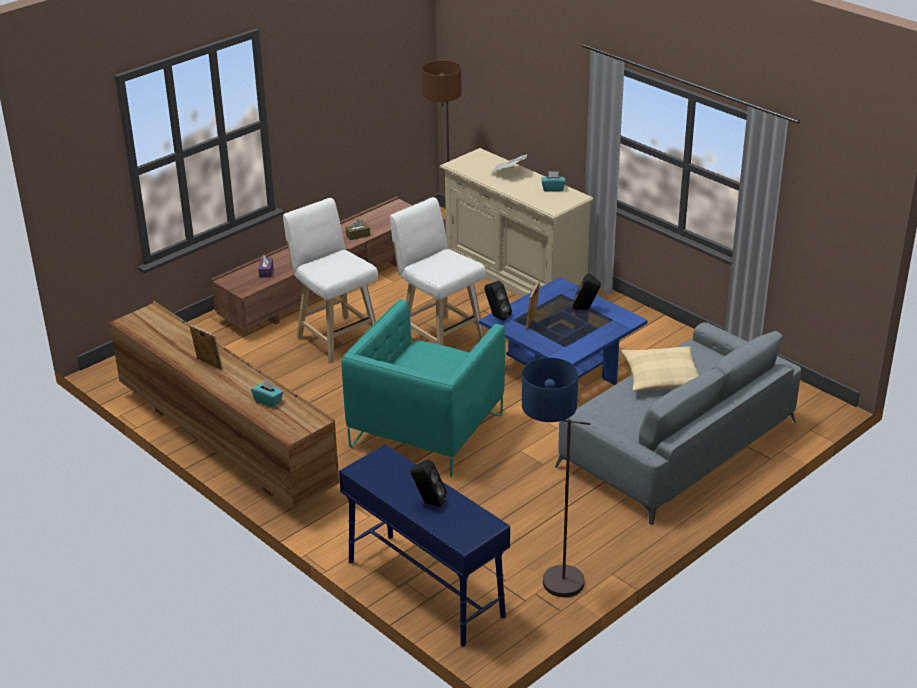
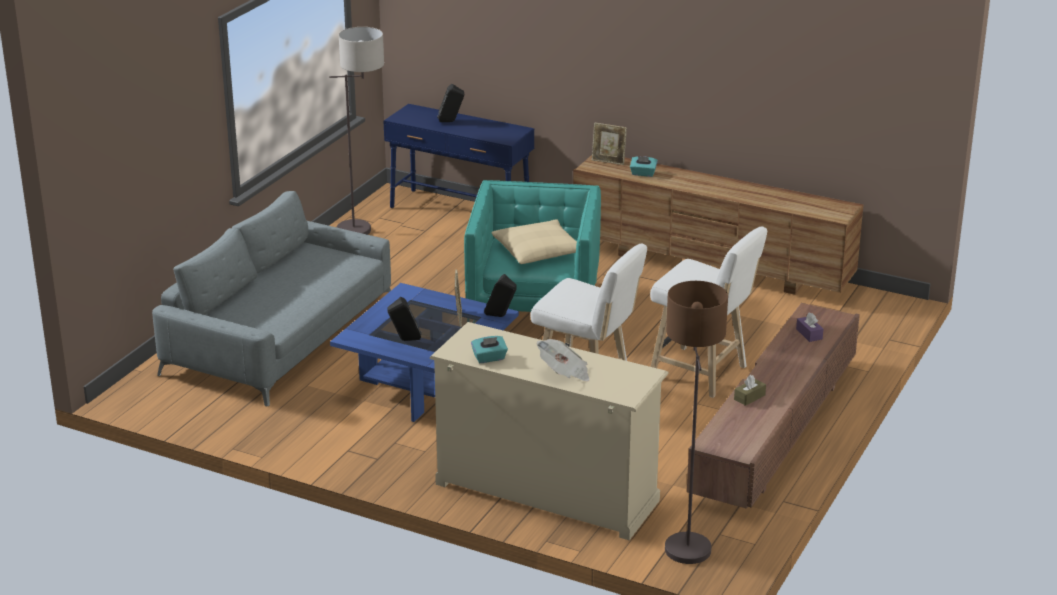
camera: 160 degrees right, 5 degrees down
picture frame [189,325,223,370] -> picture frame moved to [592,123,627,165]
blue floor lamp [522,357,590,597] -> grey floor lamp [329,27,384,235]
beige pillow [621,346,699,391] -> beige pillow moved to [492,219,577,264]

